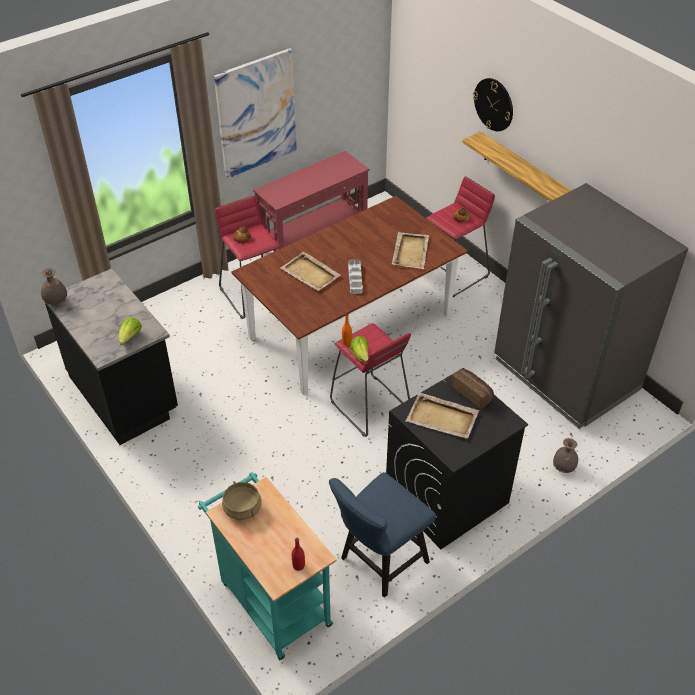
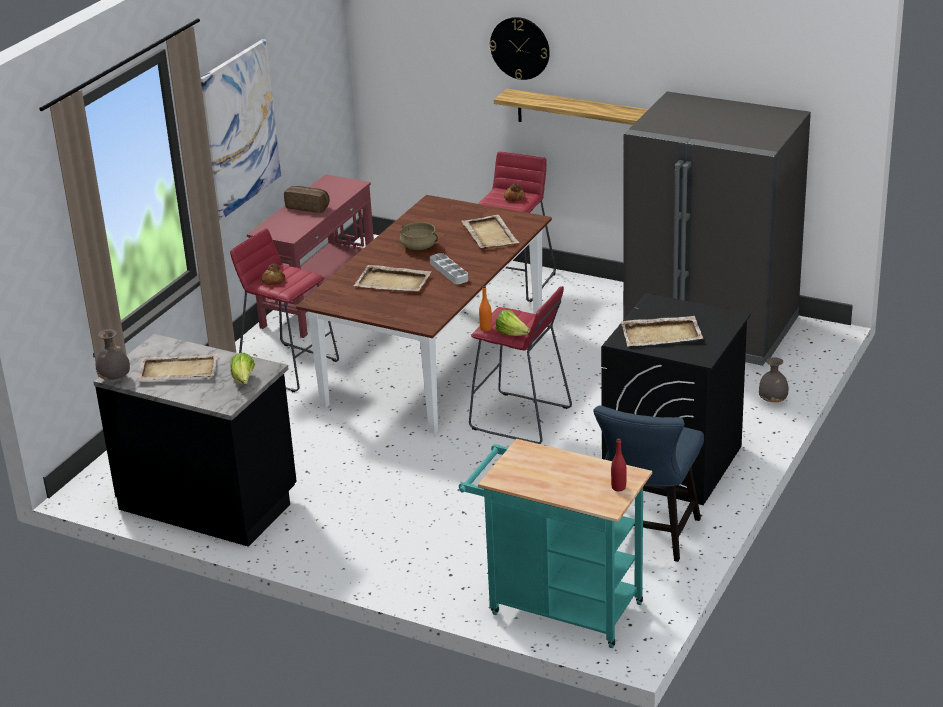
camera: 25 degrees left, 15 degrees down
beige cooking pot [222,481,262,520] -> beige cooking pot moved to [400,222,438,250]
bread [451,369,494,409] -> bread moved to [284,186,330,213]
none -> beige tray [137,354,218,381]

